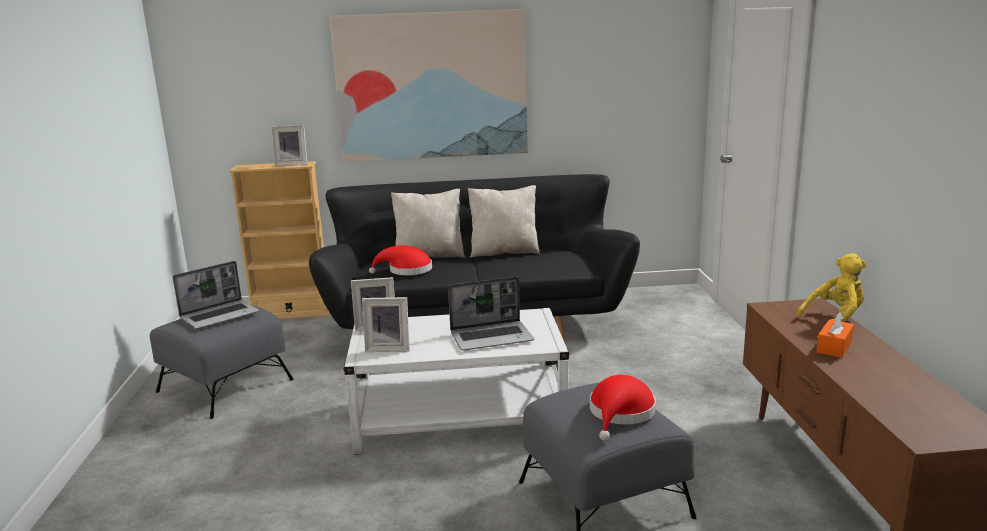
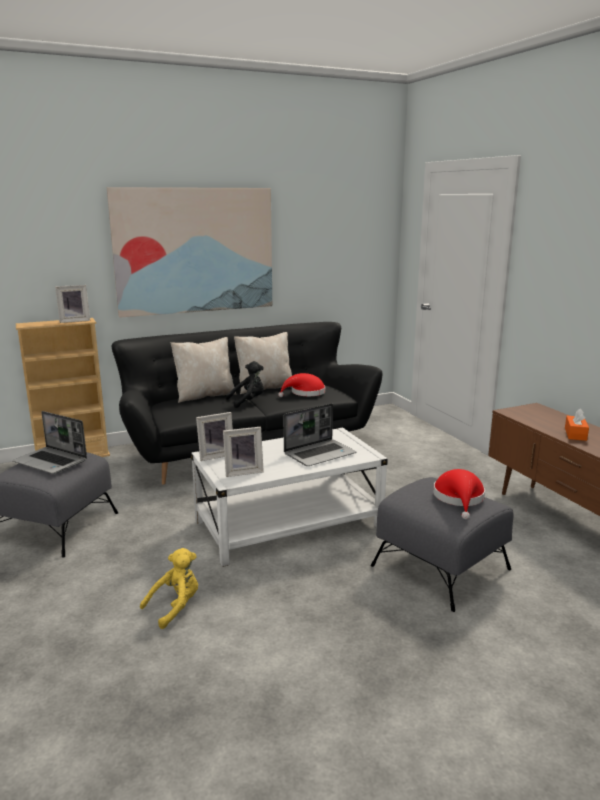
camera: 20 degrees left, 0 degrees up
laptop [173,261,259,329] -> laptop turned 90 degrees clockwise [13,411,87,474]
red hat [369,245,432,275] -> red hat moved to [278,373,325,397]
yellow plush toy [797,253,867,322] -> yellow plush toy moved to [140,548,198,629]
none -> black plush toy [226,361,264,408]

